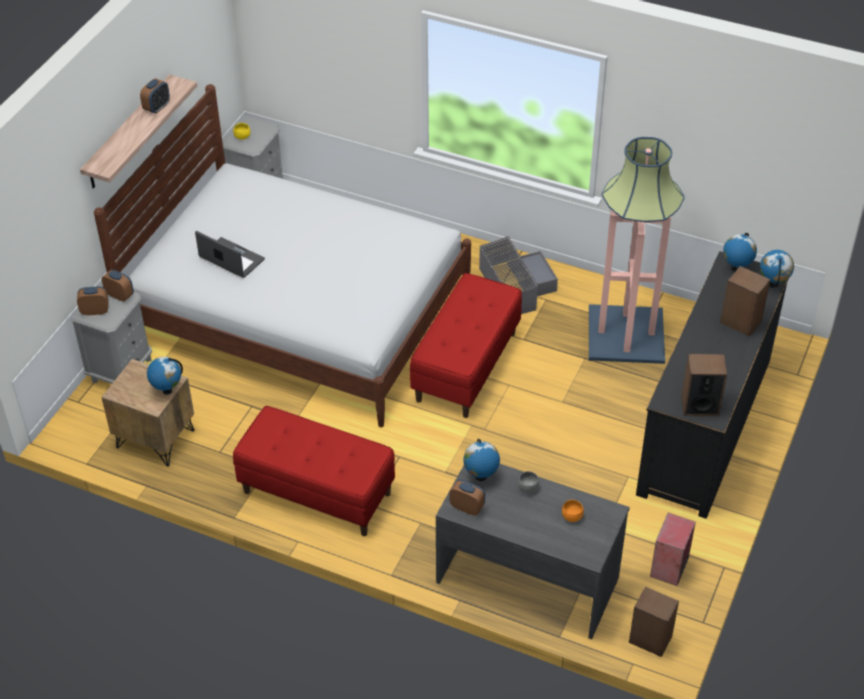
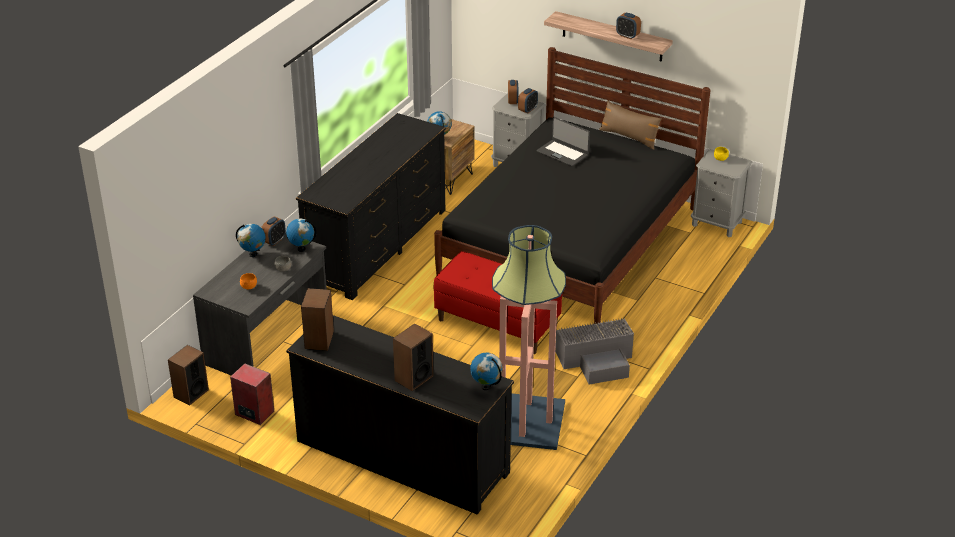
camera: 95 degrees right, 10 degrees down
white bed [94,84,471,427] -> black bed [434,47,710,324]
laptop [195,231,265,278] -> laptop turned 90 degrees clockwise [536,117,590,167]
red bench [233,406,395,536] -> black dresser [296,113,446,300]
globe [760,250,794,288] -> globe moved to [236,224,265,257]
none -> brown pillow [599,100,662,150]

